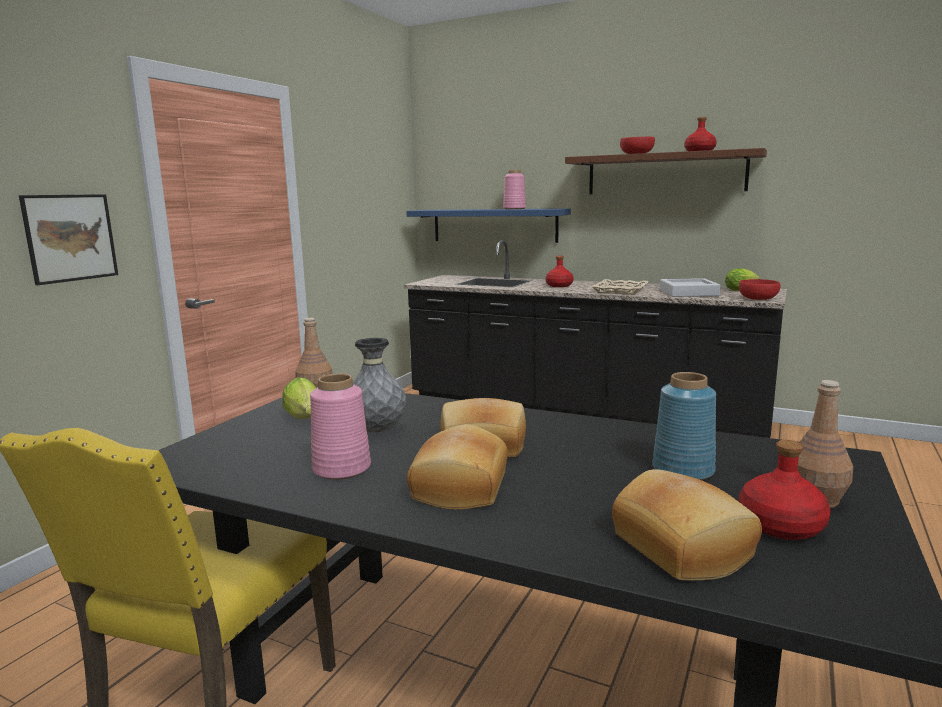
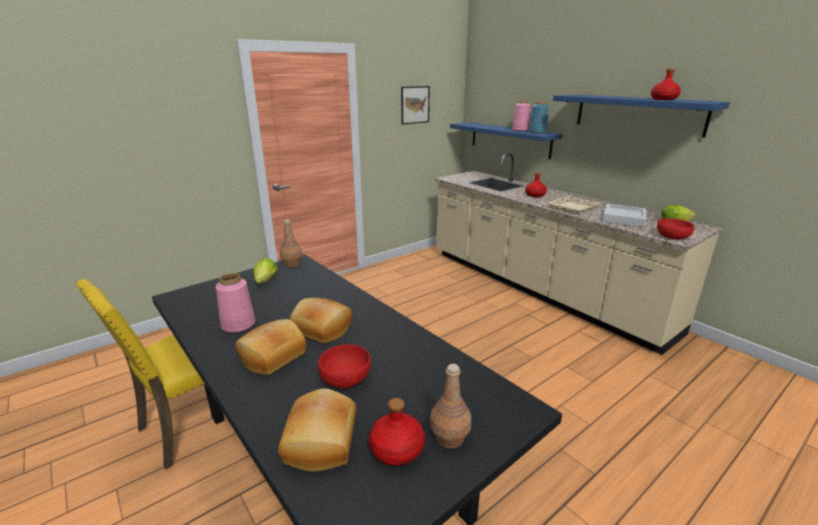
camera: 25 degrees right, 10 degrees up
picture [19,194,118,285] -> picture moved to [401,86,430,125]
grey vase [353,338,406,433] -> none
black counter [404,240,787,438] -> beige counter [435,153,722,355]
brown shelf [565,148,767,194] -> blue shelf [553,94,730,137]
red bowl [620,137,655,154] -> red bowl moved to [318,344,371,388]
blue vase [652,372,716,480] -> blue vase moved to [529,101,549,134]

